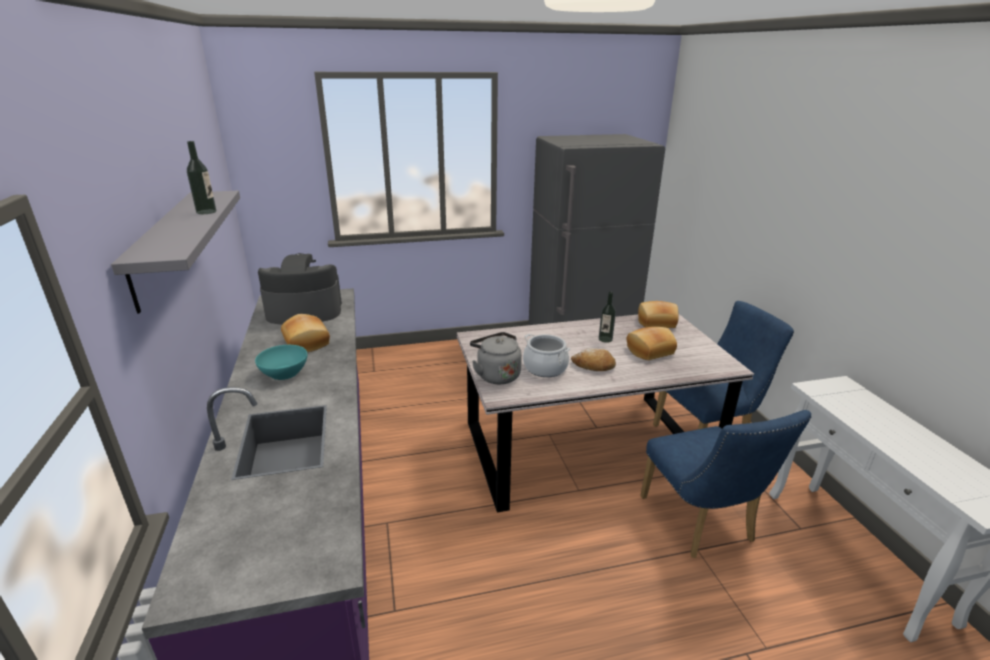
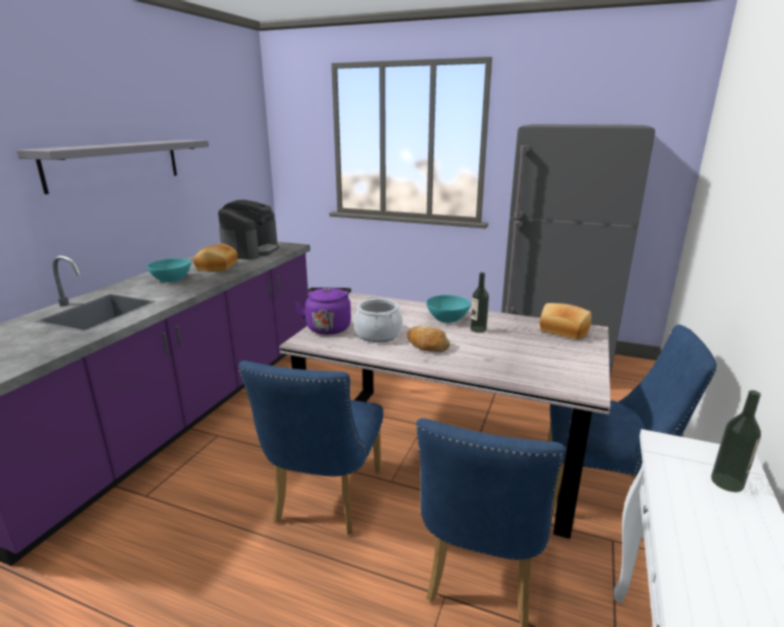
camera: 35 degrees right, 5 degrees down
bottle [187,141,216,214] -> bottle moved to [711,390,761,492]
coffee machine [258,253,342,325] -> coffee machine turned 75 degrees clockwise [218,200,279,260]
grey kettle [470,332,522,384] -> purple kettle [295,287,351,335]
bread [627,327,677,360] -> none
none -> blue chair [238,361,383,535]
none -> turquoise bowl [427,295,470,323]

